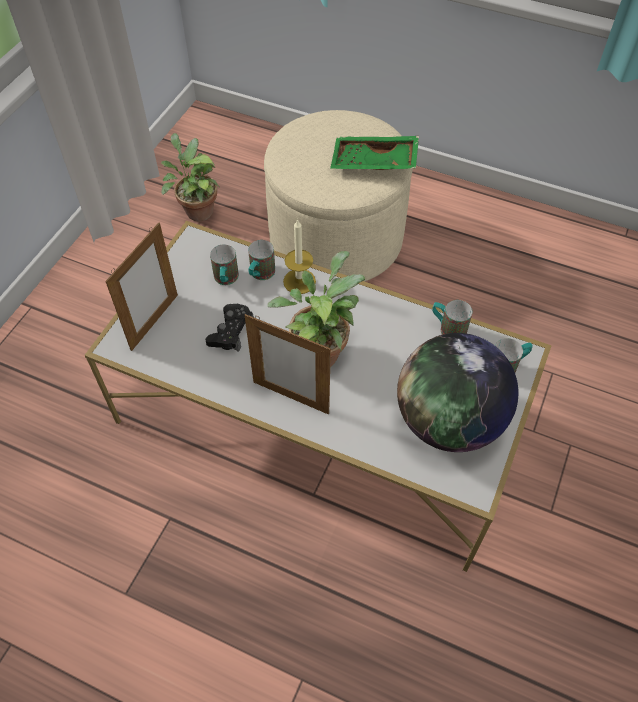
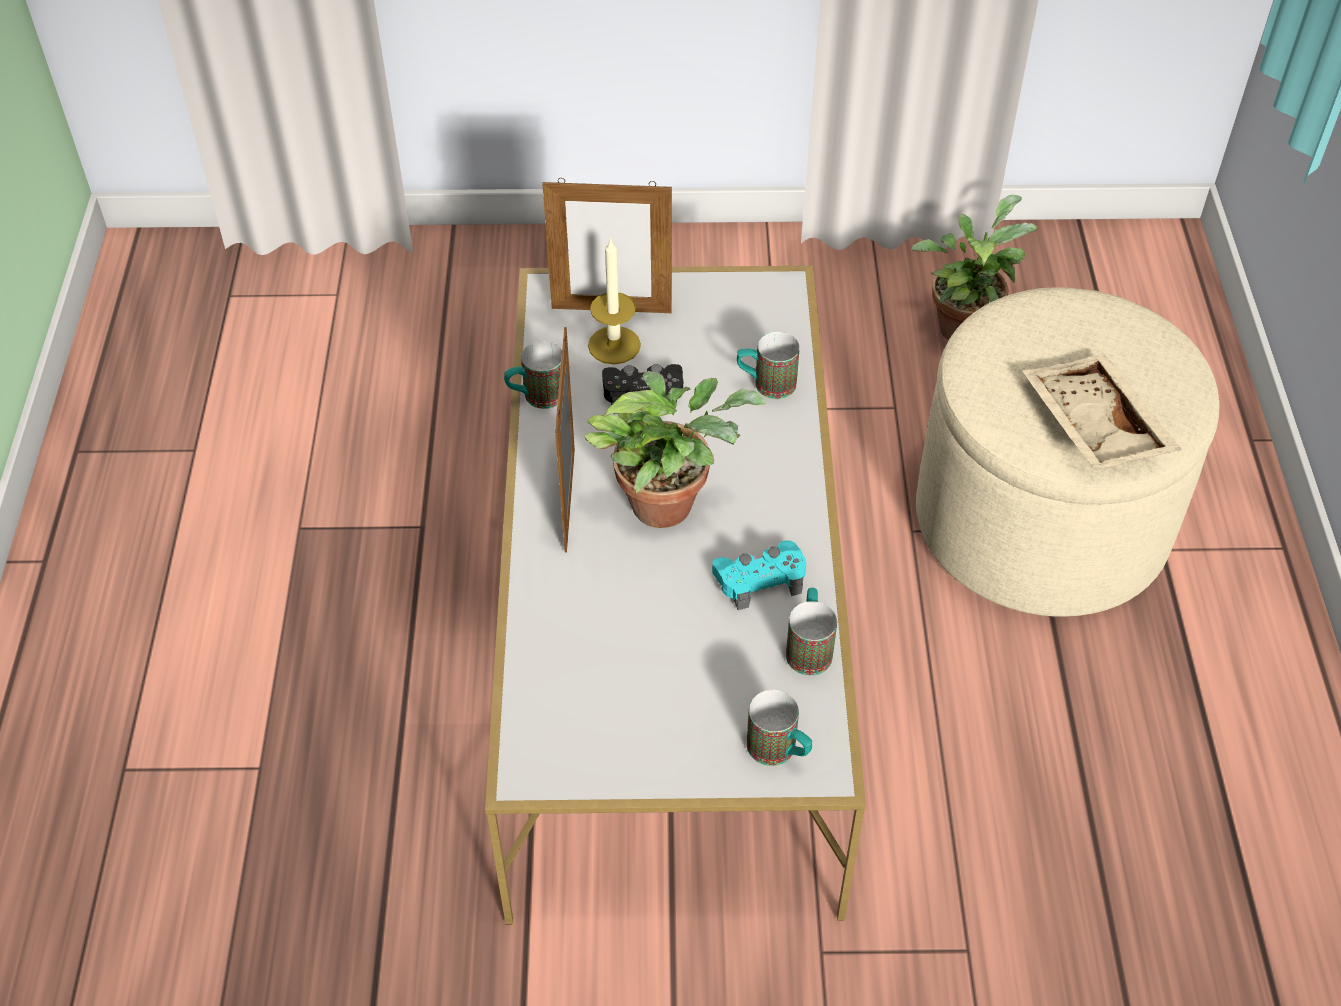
camera: 65 degrees right, 5 degrees down
mug [210,244,239,285] -> mug moved to [504,341,562,409]
candle [283,219,316,294] -> candle moved to [588,237,641,364]
green tray [330,136,419,170] -> beige tray [1023,354,1182,470]
globe [397,333,519,452] -> none
none -> turquoise game controller [712,540,806,610]

